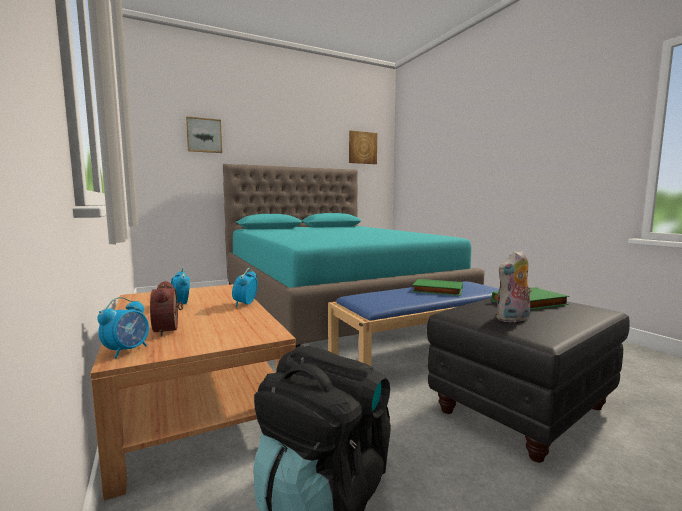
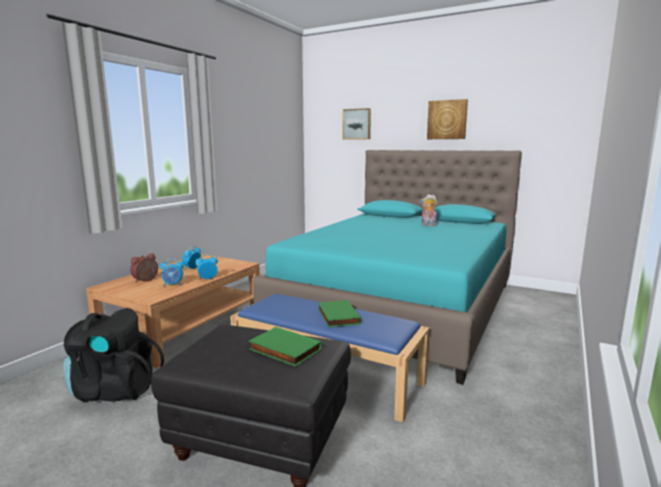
camera: 55 degrees right, 5 degrees up
alarm clock [97,297,149,358] -> alarm clock moved to [160,258,184,287]
picture [349,130,377,164] -> picture moved to [427,99,468,139]
plush toy [497,250,532,323] -> plush toy moved to [420,194,438,226]

